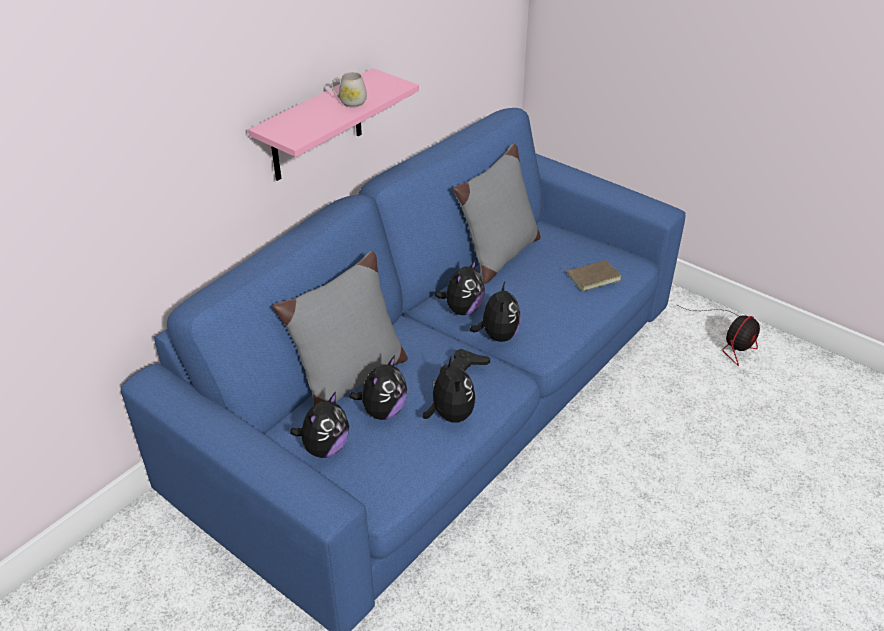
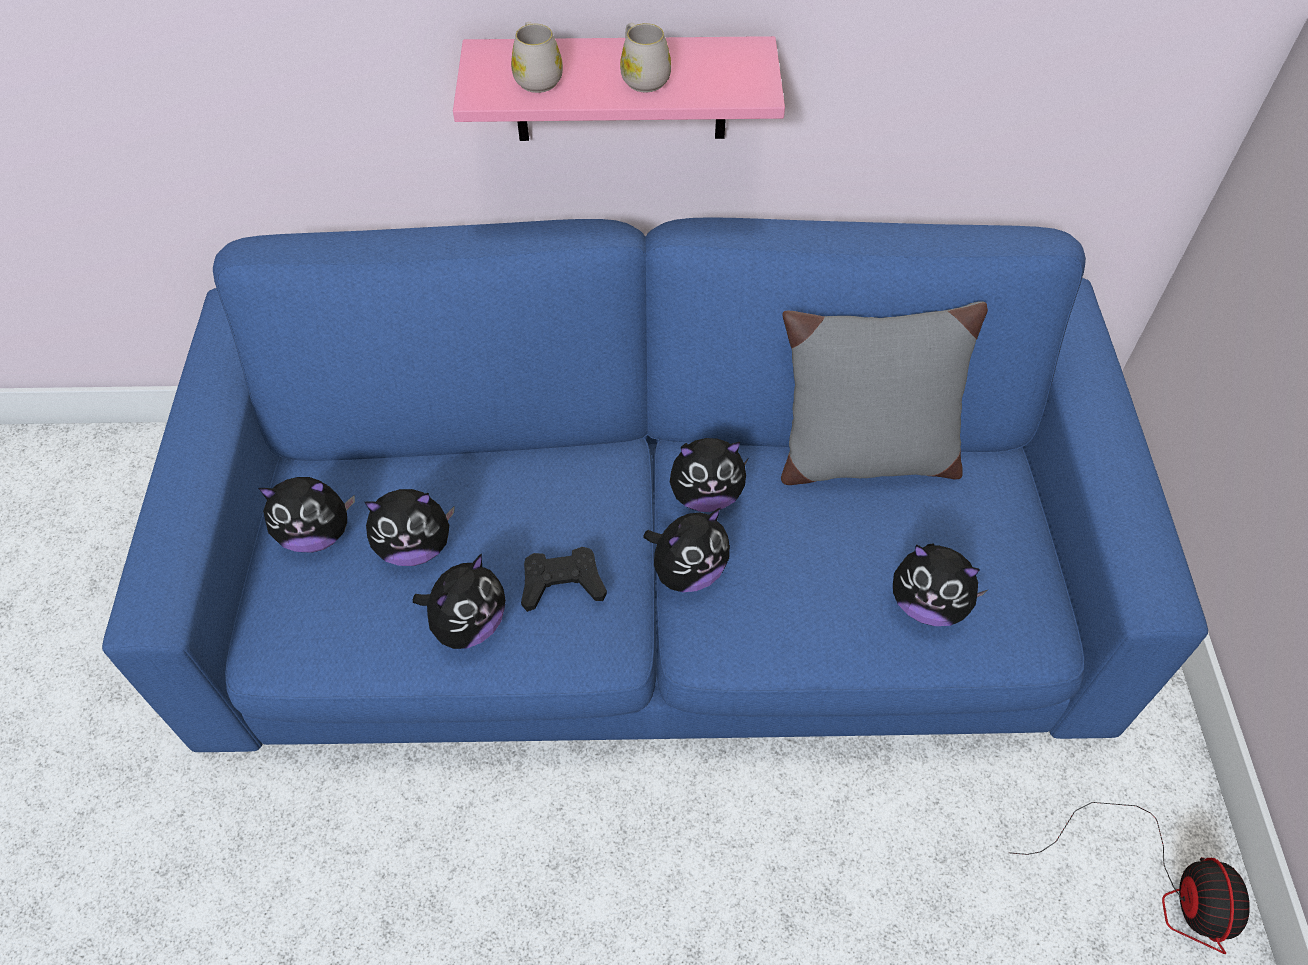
camera: 50 degrees right, 15 degrees up
grey pillow [272,251,408,406] -> none
brown book [563,260,622,291] -> plush toy [893,543,989,626]
fan [676,304,760,366] -> fan turned 90 degrees counterclockwise [1008,802,1250,954]
none -> white mug [511,22,563,93]

